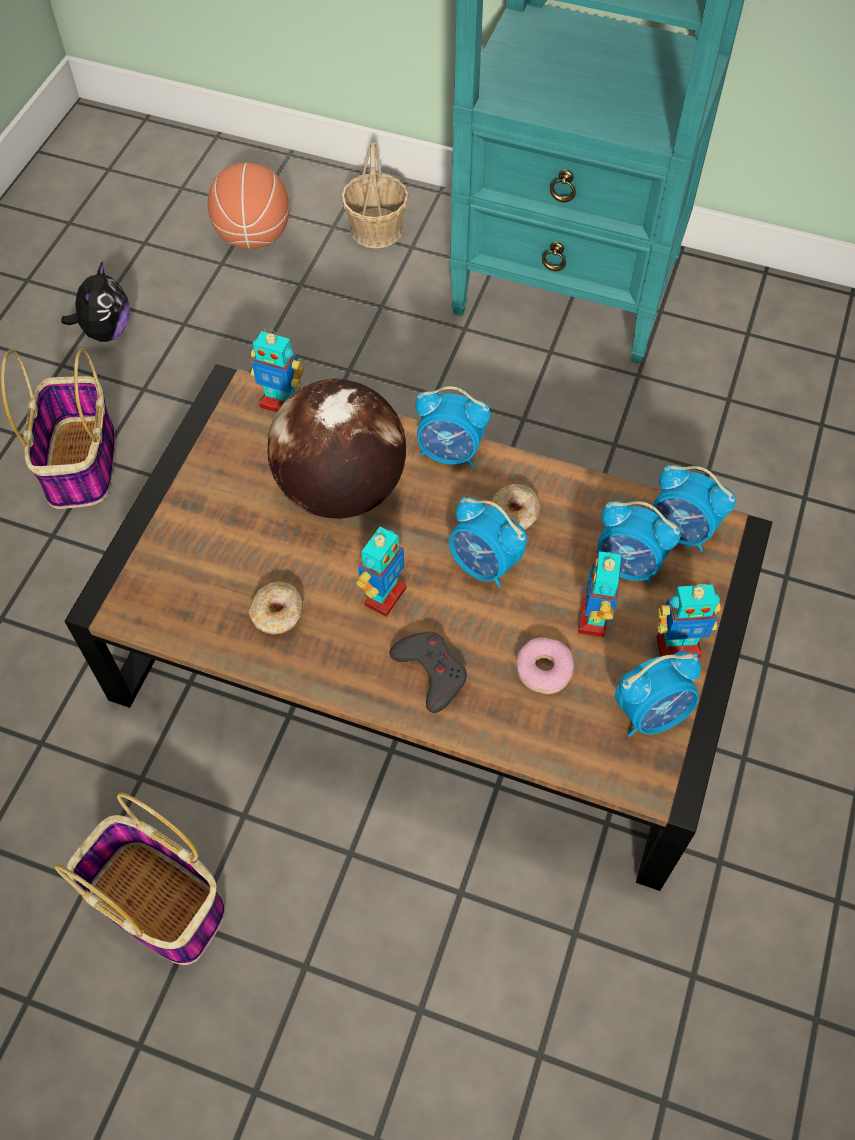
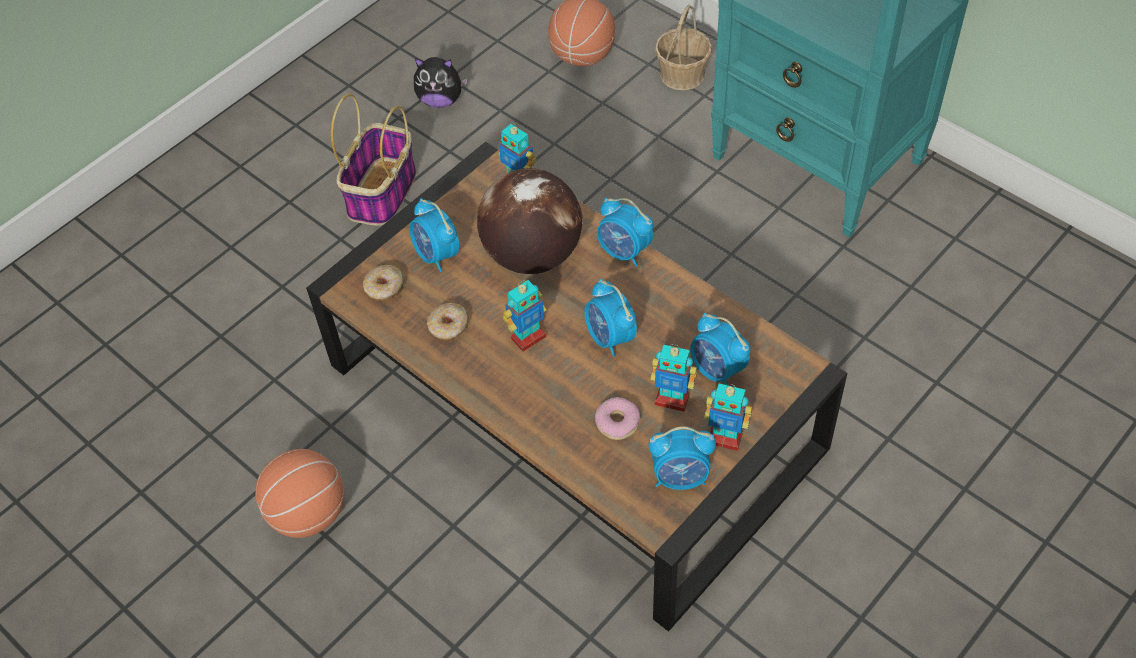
camera: 25 degrees right, 5 degrees down
basket [54,792,225,965] -> basketball [255,449,344,538]
plush toy [62,262,130,342] -> plush toy turned 60 degrees clockwise [414,57,468,108]
grey game controller [389,632,467,713] -> none
donut [489,484,541,530] -> donut moved to [363,265,404,300]
toy robot [578,551,621,637] -> toy robot turned 105 degrees counterclockwise [651,344,697,412]
alarm clock [652,465,735,552] -> alarm clock moved to [409,198,459,272]

